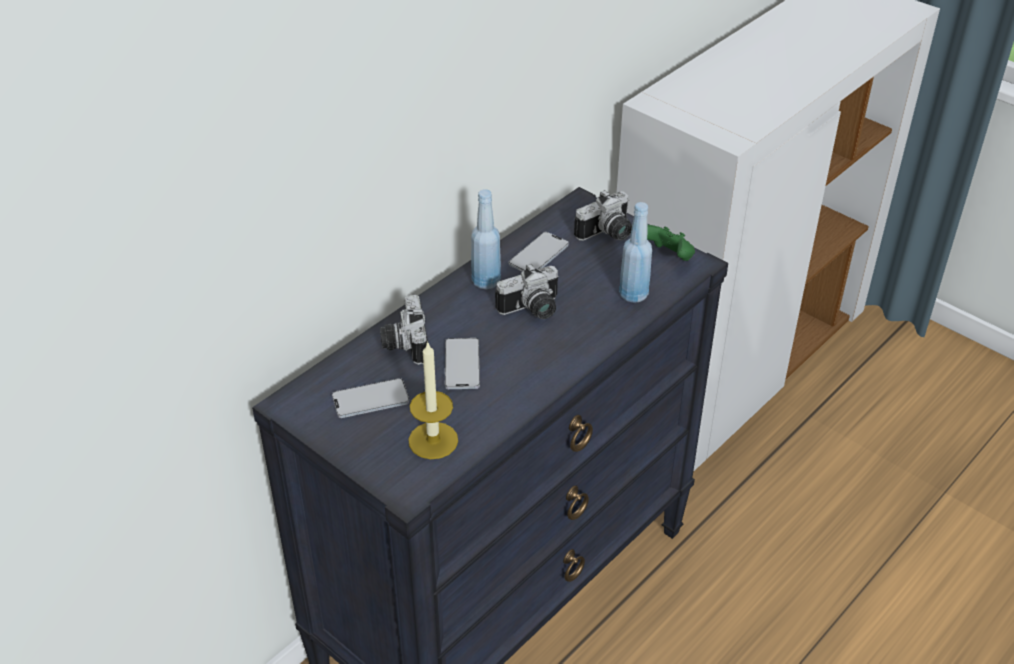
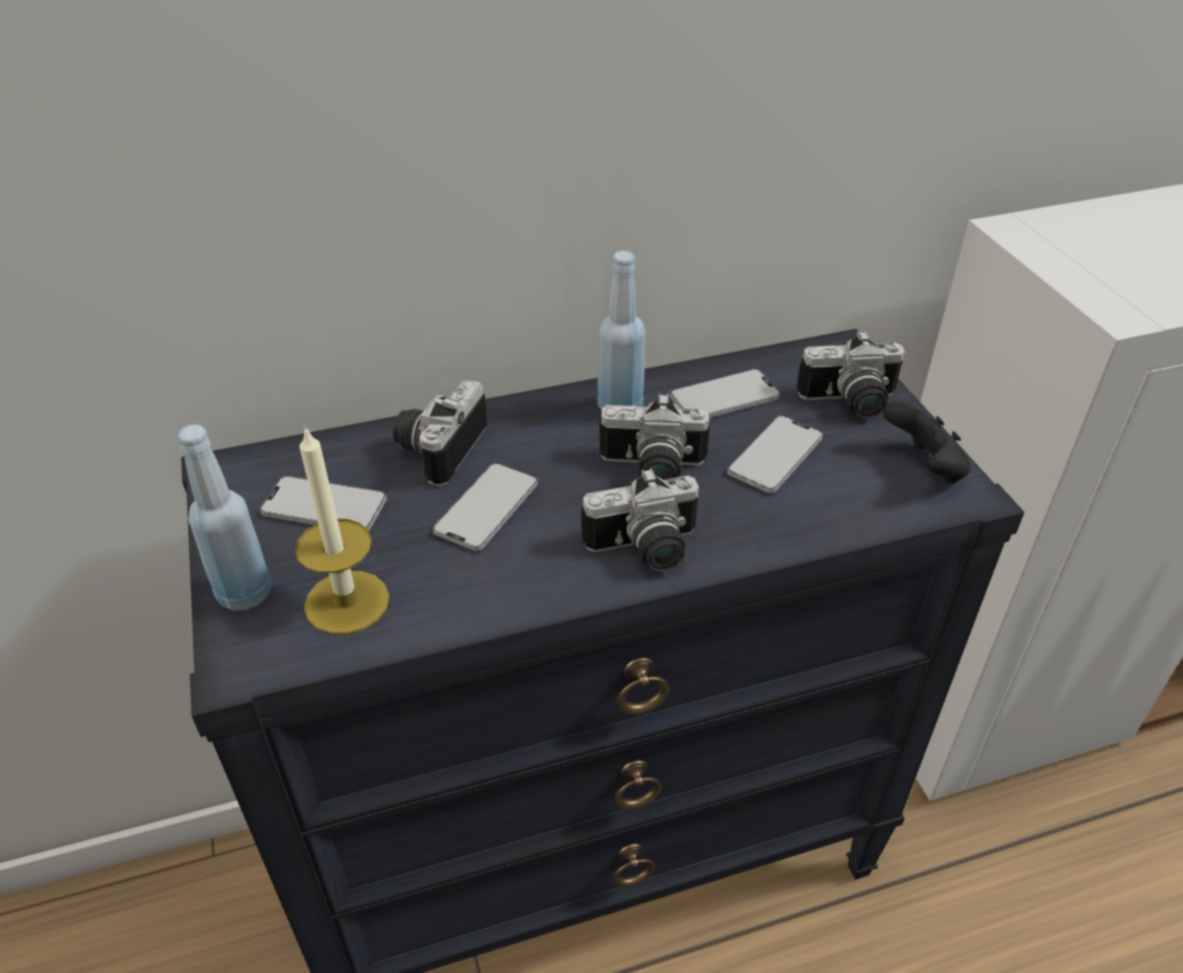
camera: 30 degrees right, 0 degrees up
blue bottle [619,202,652,303] -> blue bottle moved to [177,425,272,611]
green game controller [647,225,695,261] -> black game controller [883,401,971,484]
none -> camera [581,468,699,572]
none -> phone [727,416,823,493]

